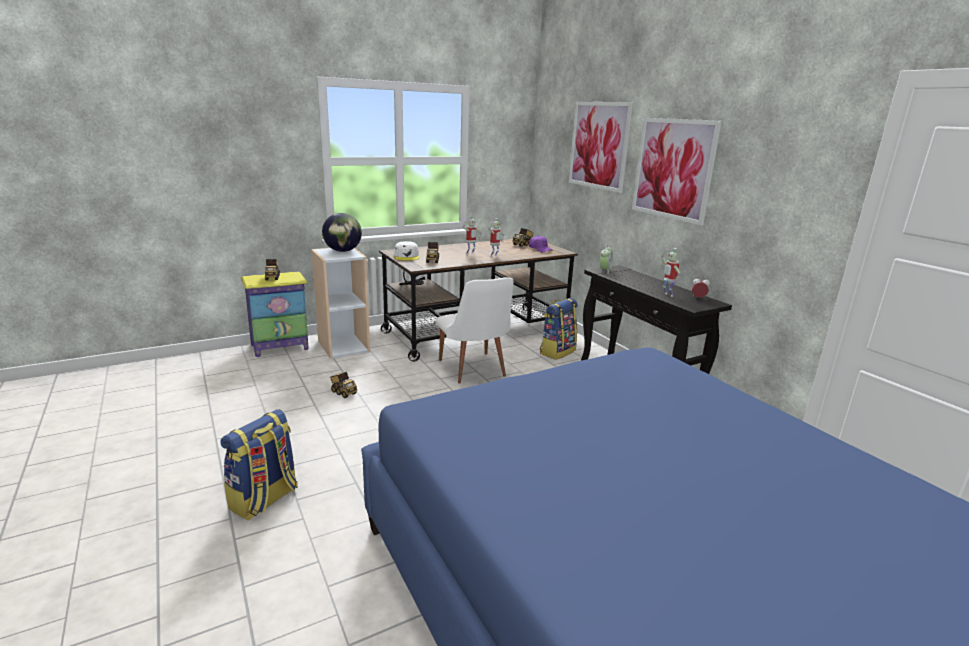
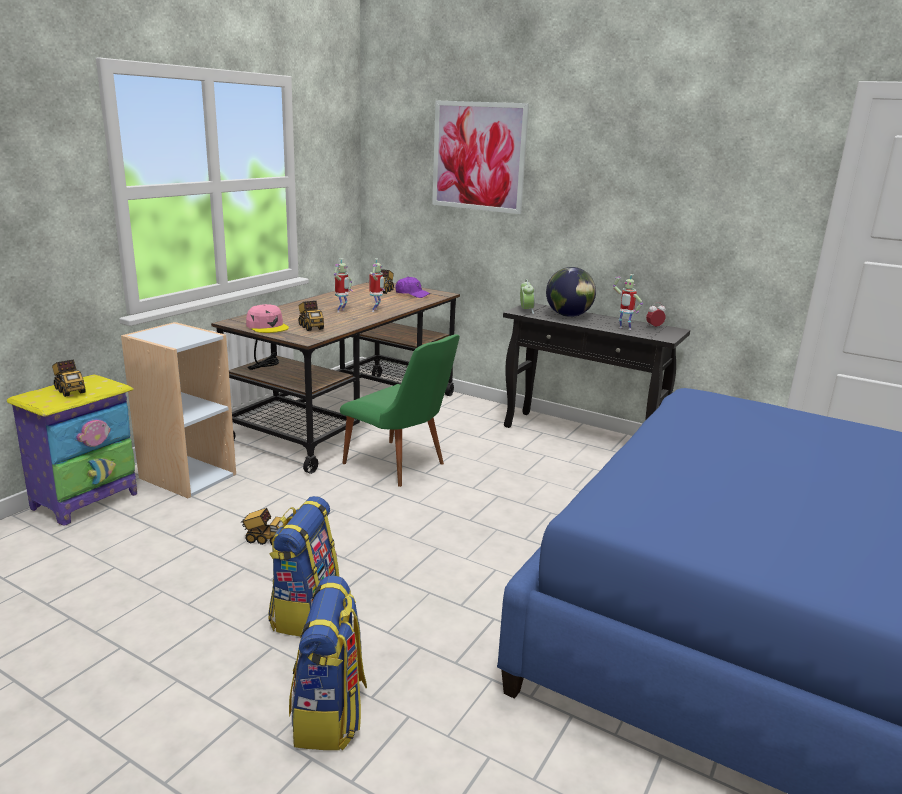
camera: 30 degrees left, 0 degrees up
globe [322,213,362,252] -> globe moved to [546,267,596,317]
white cap [394,241,419,261] -> pink cap [246,304,289,333]
white chair [435,277,514,384] -> green chair [340,334,460,487]
backpack [540,298,578,360] -> backpack moved to [268,496,339,636]
picture [632,118,722,225] -> none

